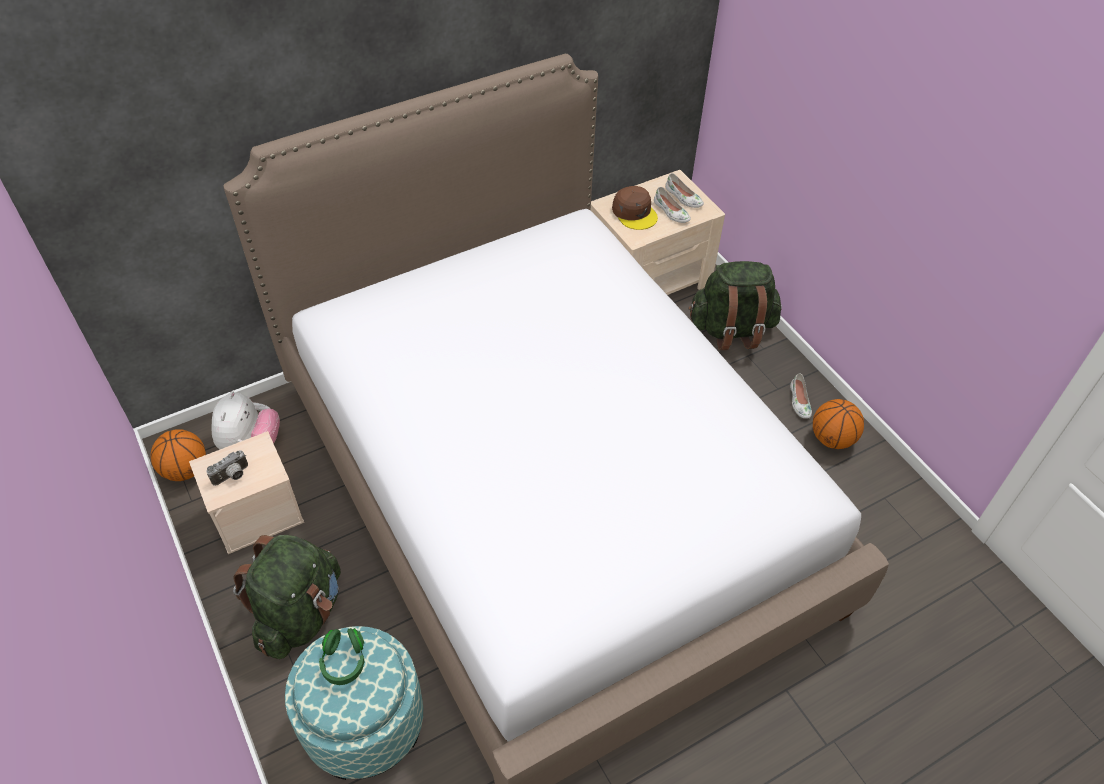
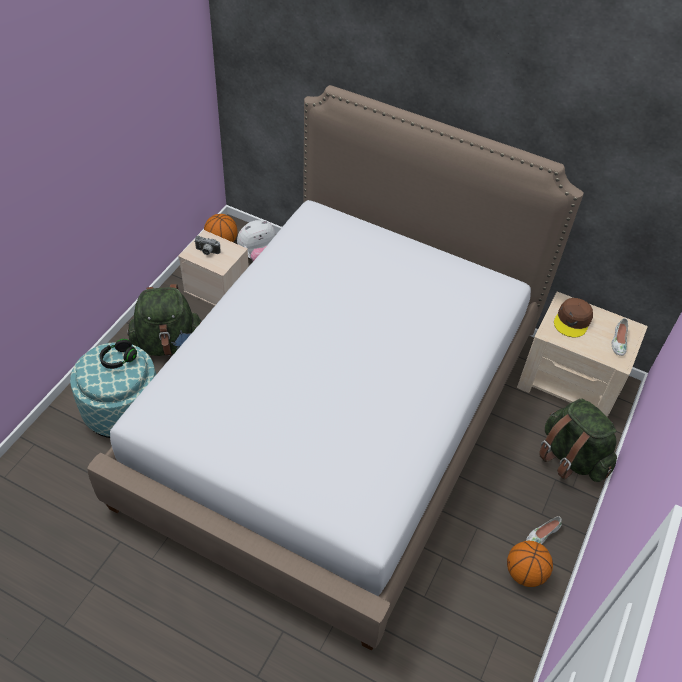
camera: 55 degrees right, 0 degrees up
green headphones [319,628,364,685] -> black headphones [99,339,137,369]
white shoe [654,187,691,223] -> none

